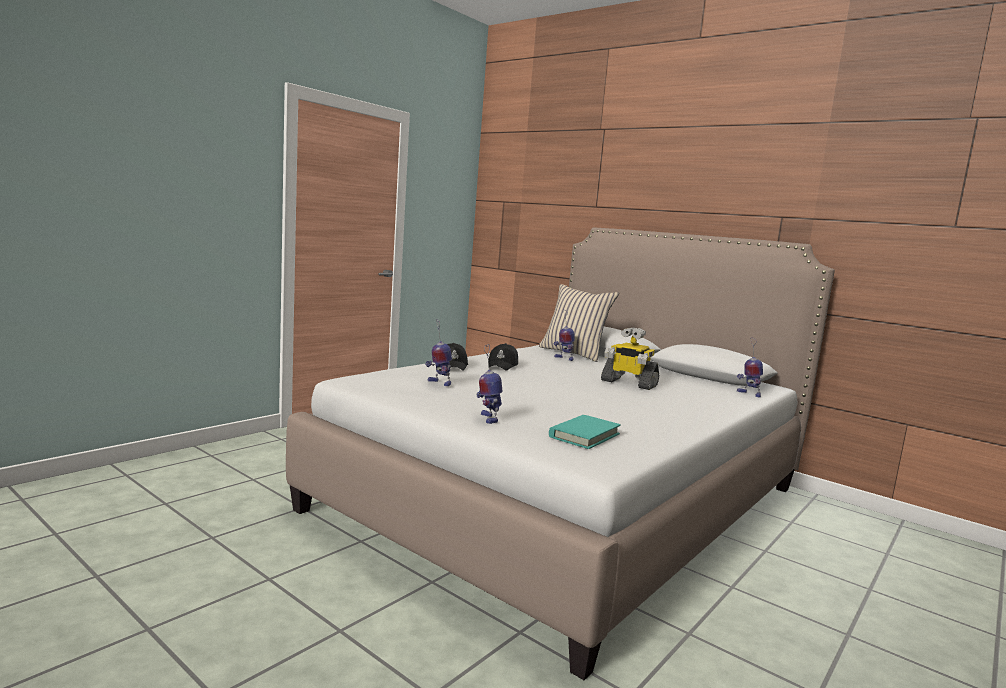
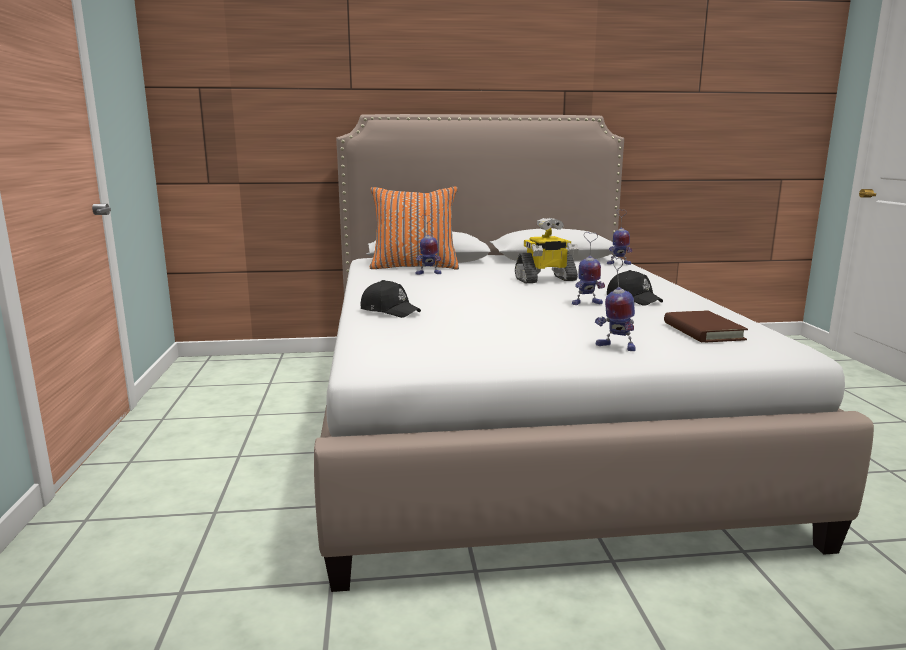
camera: 45 degrees left, 5 degrees up
toy robot [425,320,452,386] -> toy robot moved to [572,232,605,305]
black cap [488,343,518,370] -> black cap moved to [607,270,663,305]
beige pillow [539,284,619,362] -> orange pillow [370,186,459,270]
turquoise book [549,415,621,449] -> brown book [664,310,748,342]

